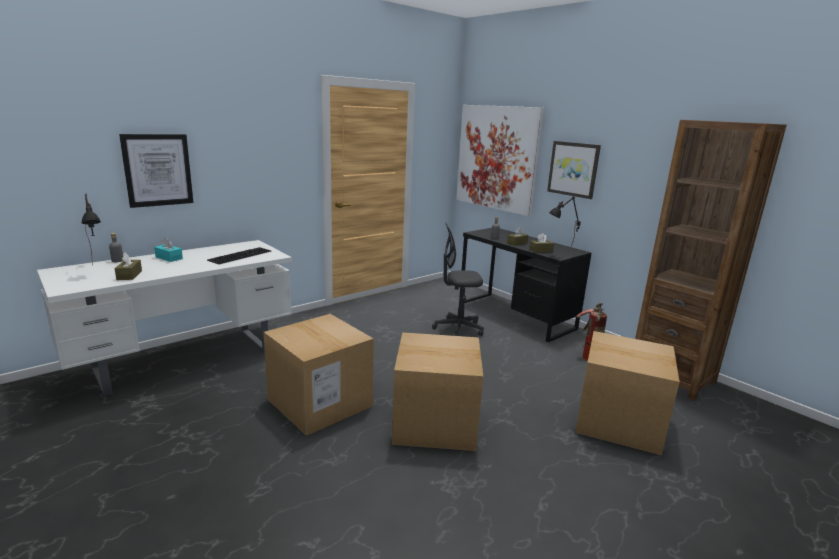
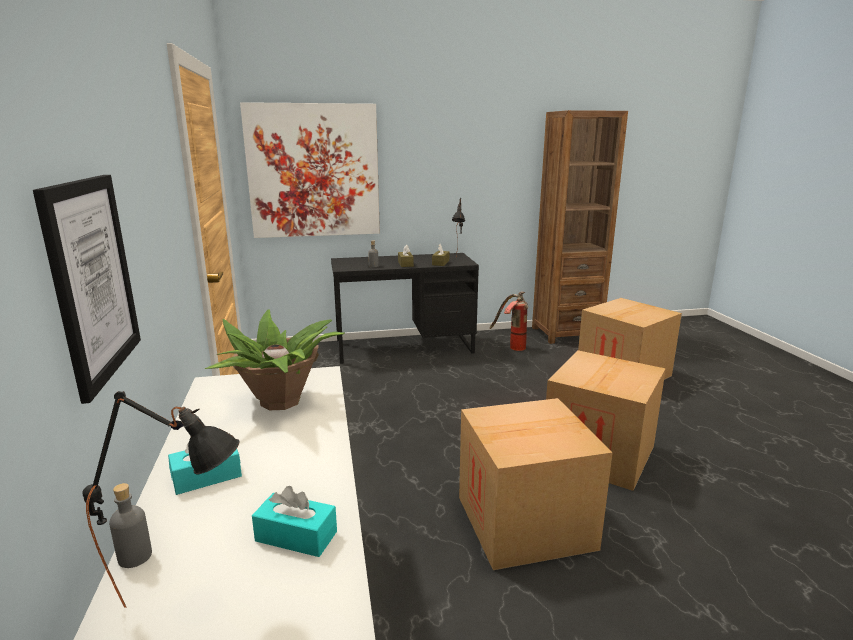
camera: 60 degrees left, 0 degrees up
brown tissue box [115,253,142,280] -> turquoise tissue box [252,486,337,557]
keyboard [207,247,271,264] -> potted plant [205,309,344,410]
grey office chair [432,223,484,336] -> none
picture [547,141,601,199] -> none

